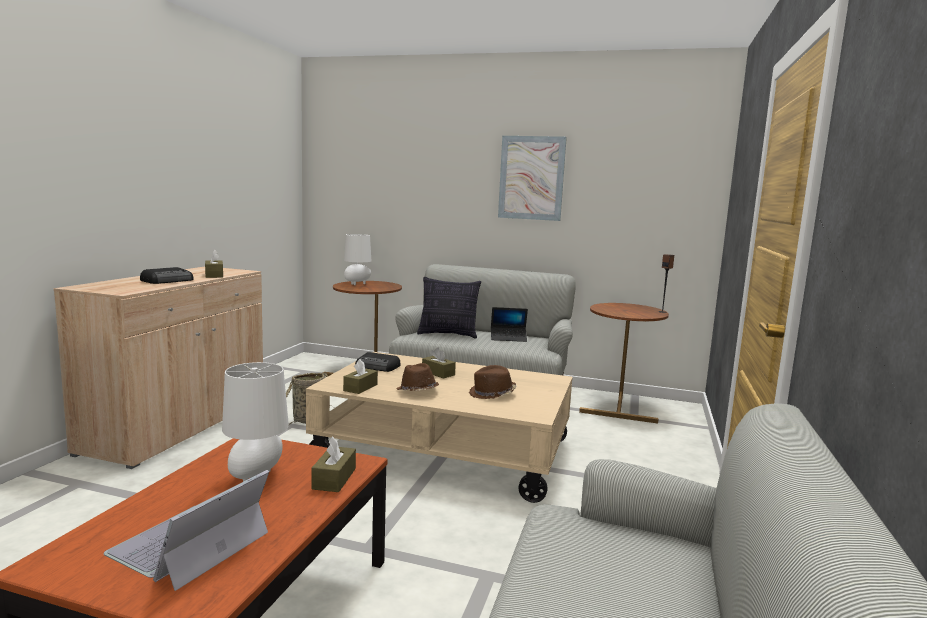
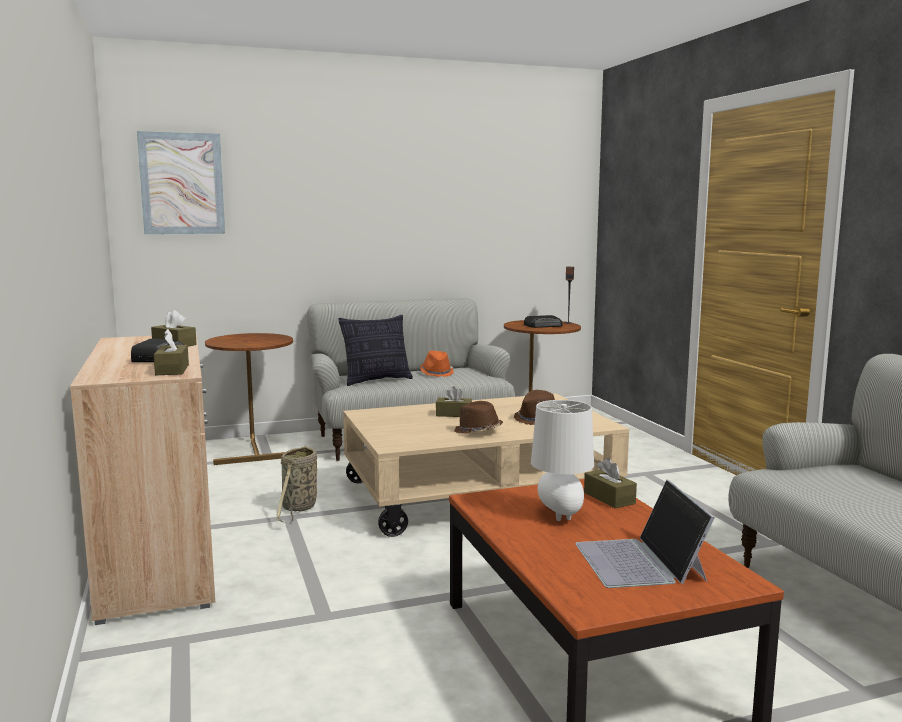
camera: 35 degrees left, 0 degrees up
brown tissue box [343,359,378,394] -> brown tissue box moved to [154,329,189,375]
white table lamp [344,234,371,285] -> none
radio [355,352,400,372] -> radio moved to [524,315,563,328]
laptop [491,307,528,342] -> orange hat [420,351,454,377]
picture [498,136,567,221] -> picture moved to [137,131,225,234]

